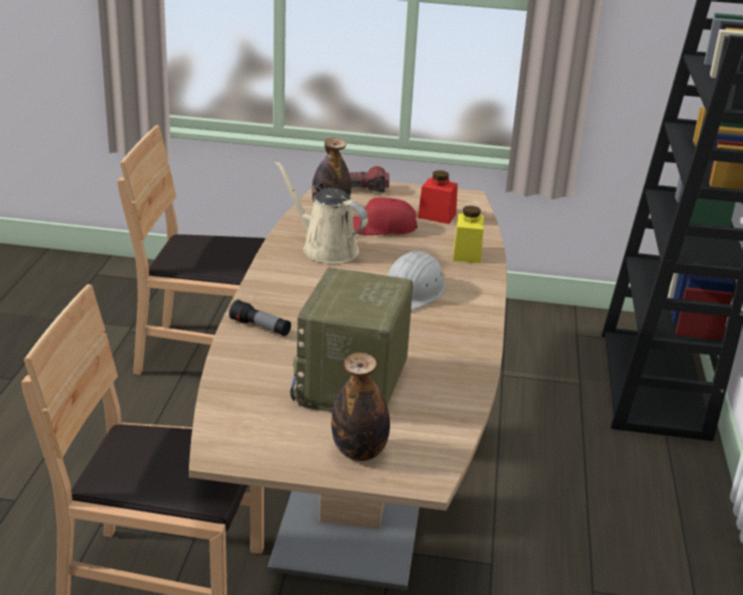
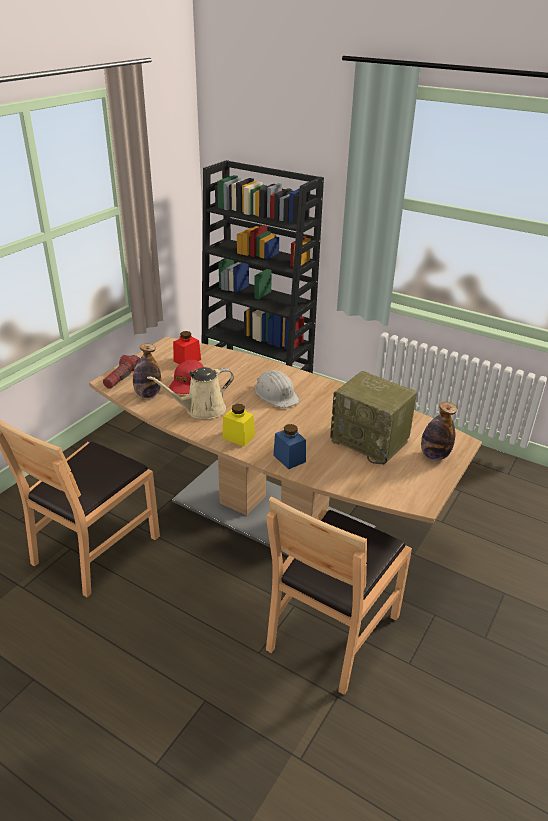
camera: 65 degrees left, 5 degrees up
flashlight [229,300,291,336] -> blue jar [273,424,306,469]
yellow jar [453,206,484,263] -> yellow jar moved to [223,404,255,446]

